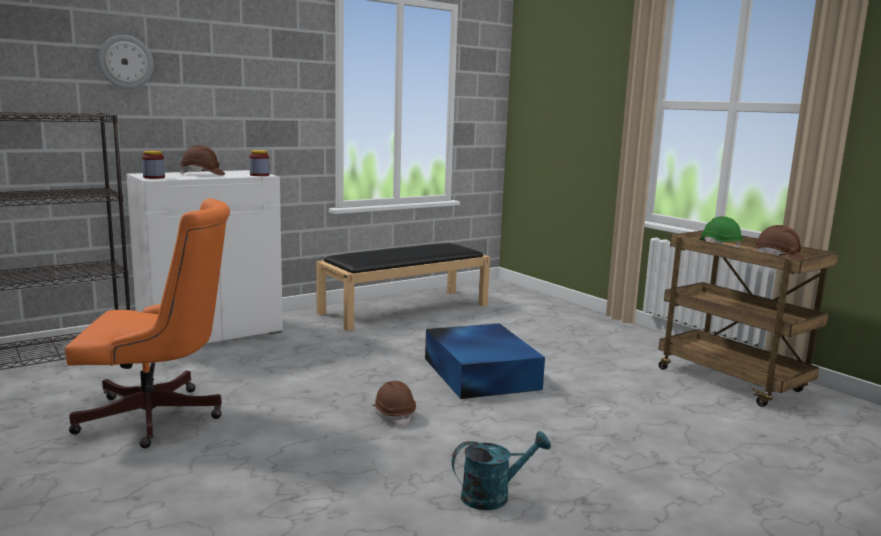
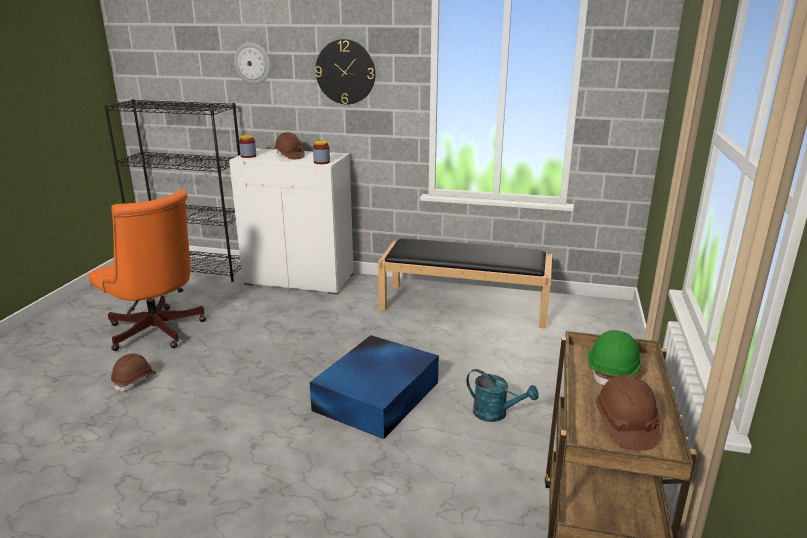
camera: 50 degrees right, 10 degrees up
brown hard hat [373,381,416,426] -> brown hard hat moved to [111,354,157,392]
turquoise watering can [452,431,551,510] -> turquoise watering can moved to [466,369,539,422]
none -> wall clock [315,39,376,104]

